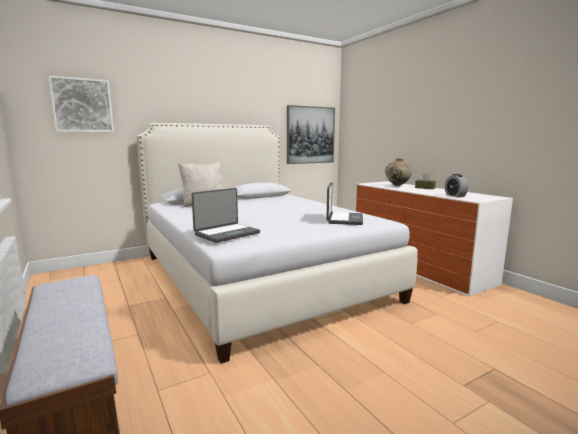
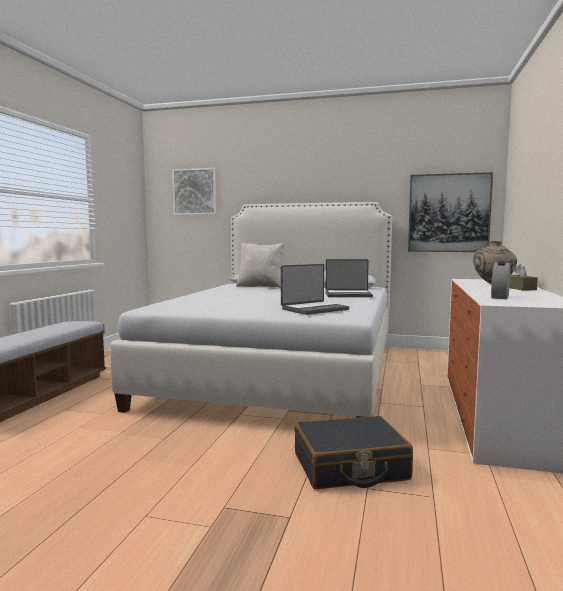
camera: 45 degrees right, 5 degrees down
laptop [191,188,260,243] -> laptop moved to [326,259,373,297]
none -> black suitcase [294,416,413,489]

